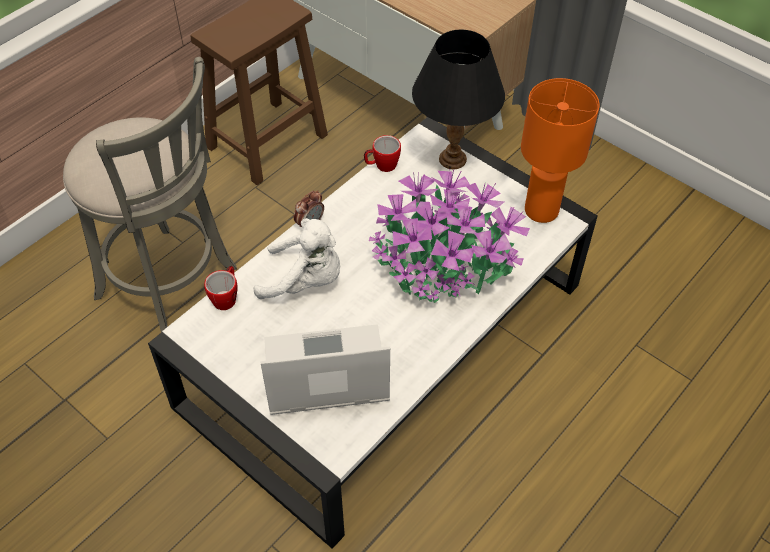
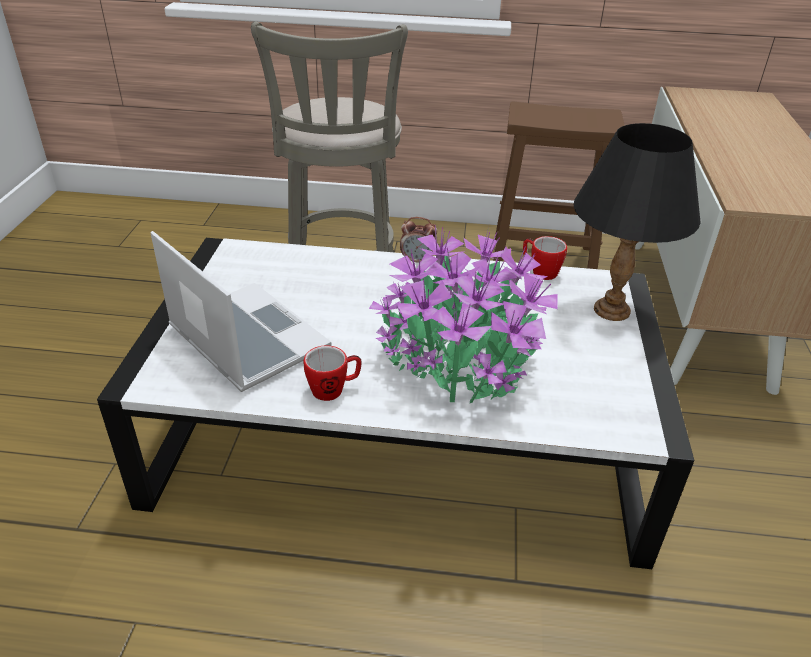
camera: 55 degrees right, 15 degrees down
mug [204,266,238,310] -> mug moved to [304,345,362,401]
white plush toy [253,218,340,299] -> none
orange table lamp [521,78,599,223] -> none

